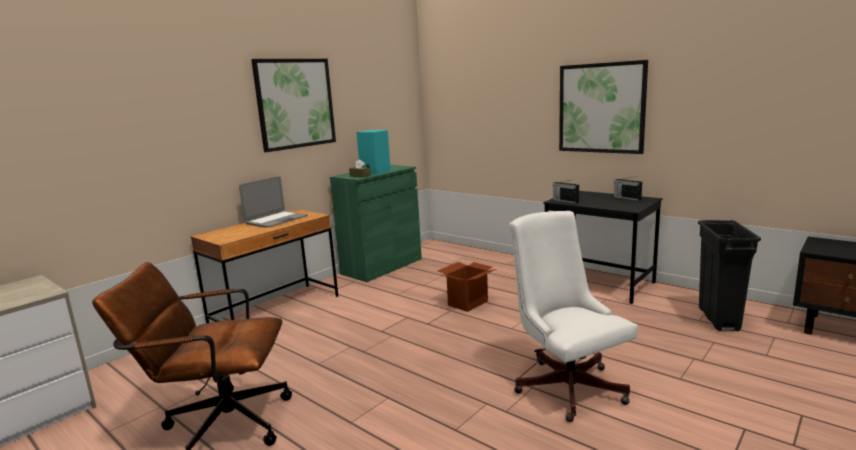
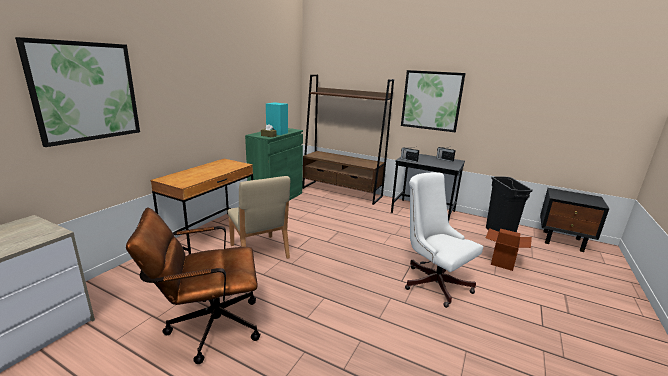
camera: 15 degrees left, 5 degrees up
laptop [239,176,308,228] -> none
picture [251,59,336,152] -> picture moved to [15,37,140,147]
cardboard box [438,262,496,312] -> cardboard box moved to [486,228,532,271]
none -> beige chair [227,176,290,259]
none -> brown bookcase [302,74,394,205]

